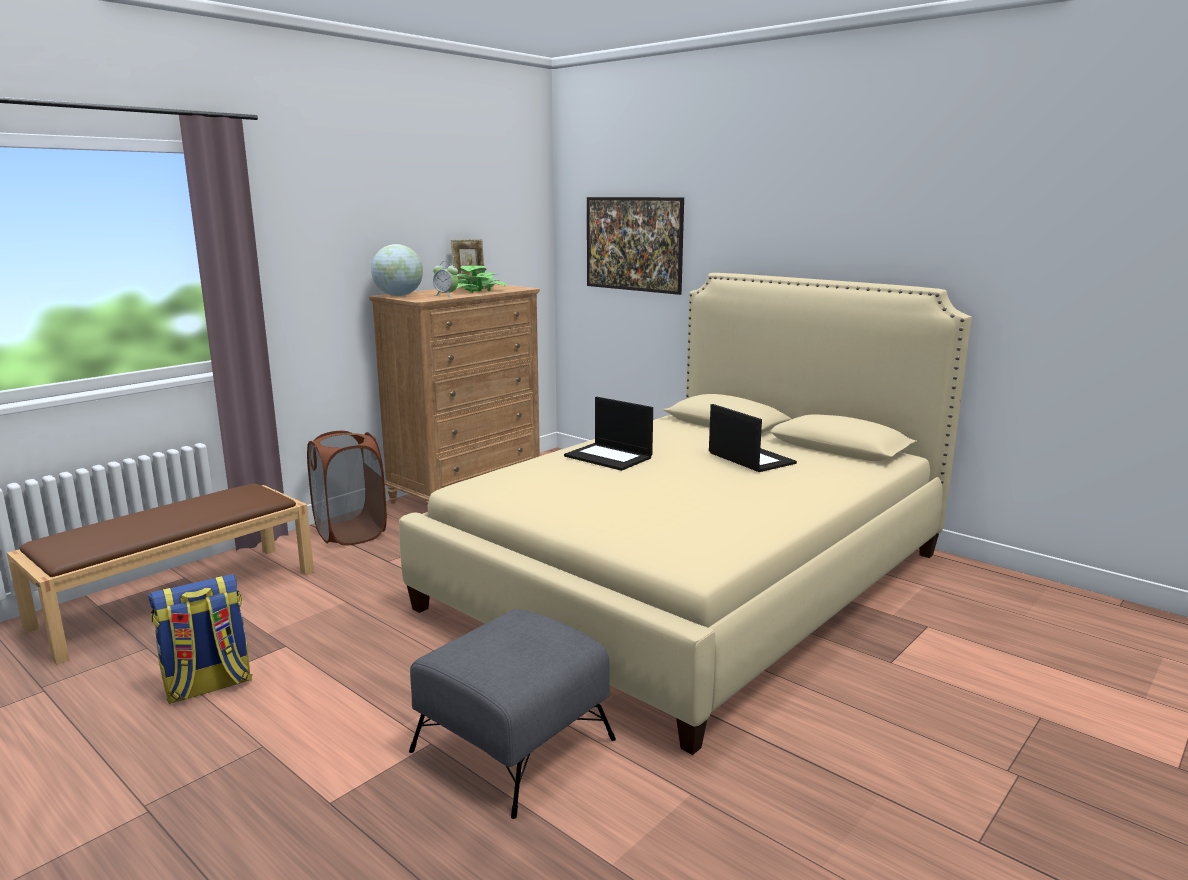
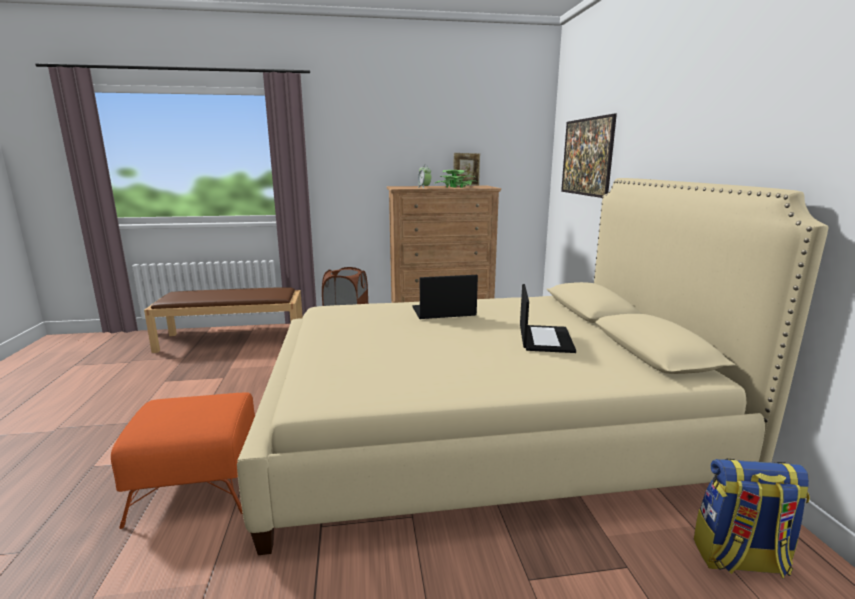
camera: 40 degrees right, 0 degrees up
backpack [148,574,252,704] -> backpack moved to [694,459,810,578]
globe [371,244,423,296] -> none
grey ottoman [409,609,616,819] -> orange ottoman [111,392,255,529]
laptop [564,397,653,471] -> laptop turned 90 degrees clockwise [412,275,478,319]

